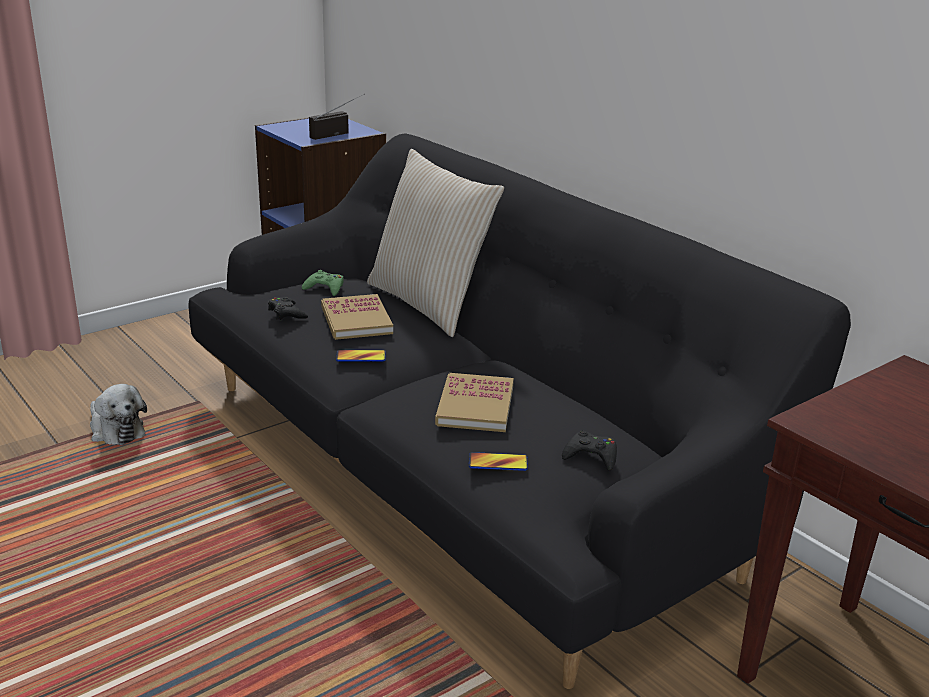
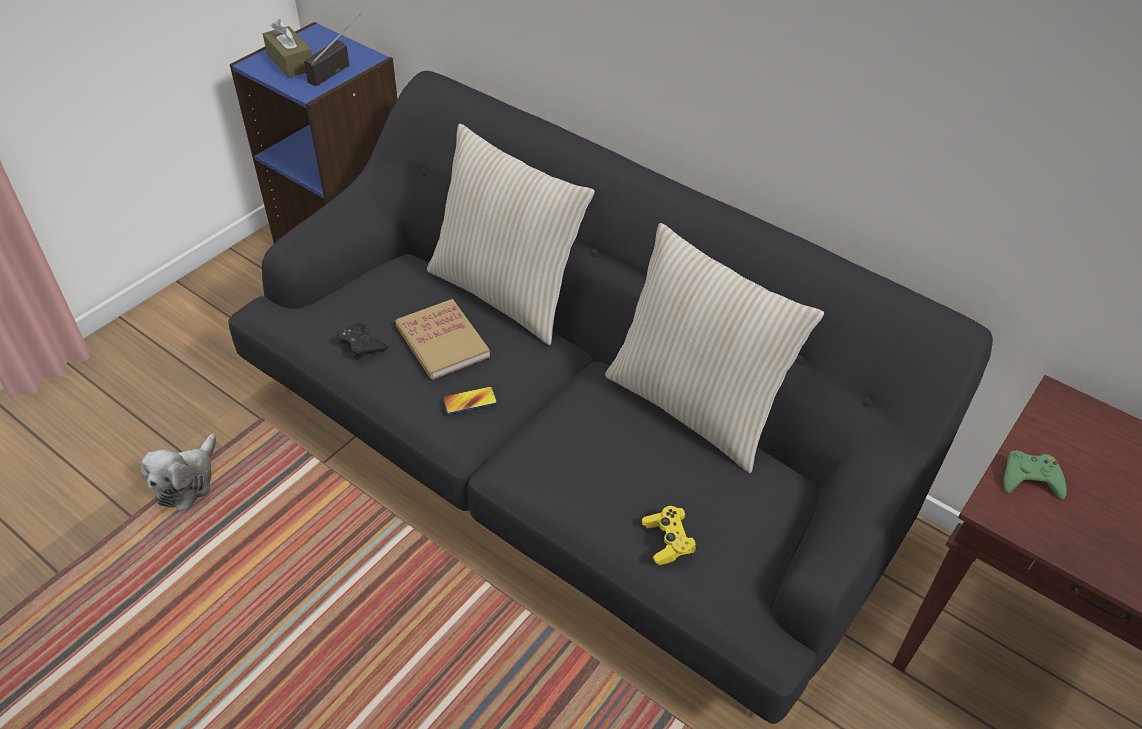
camera: 15 degrees left, 20 degrees up
plush toy [90,384,147,445] -> plush toy turned 75 degrees clockwise [141,434,217,510]
green game controller [302,270,344,296] -> green game controller moved to [1003,451,1067,500]
book [435,373,514,432] -> none
phone [469,452,528,471] -> yellow game controller [642,506,697,565]
black game controller [562,430,617,471] -> none
none -> brown tissue box [263,19,312,78]
none -> beige pillow [605,223,824,473]

